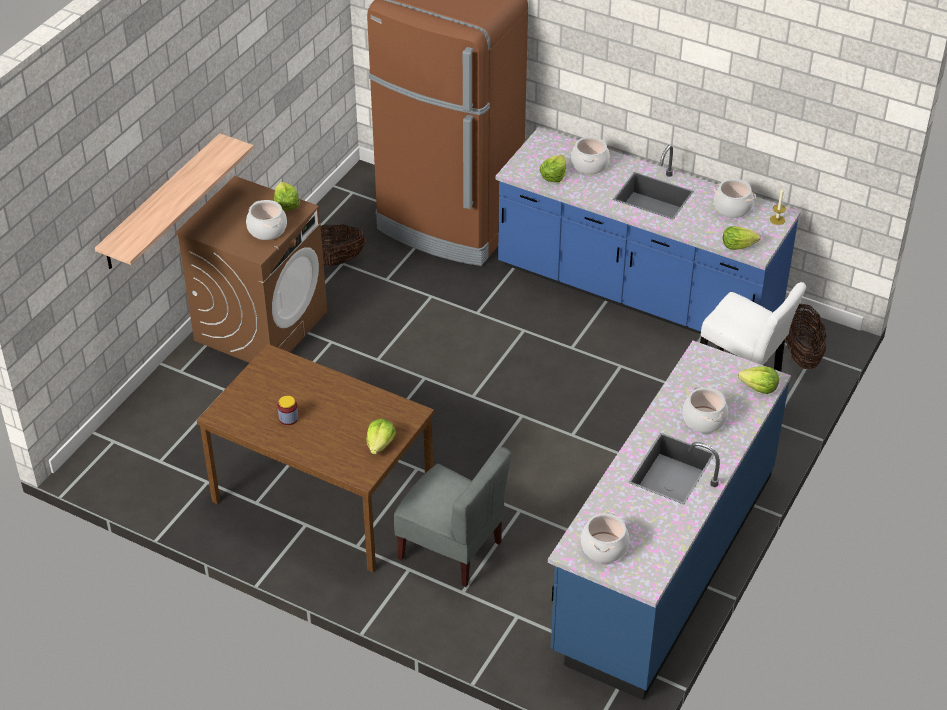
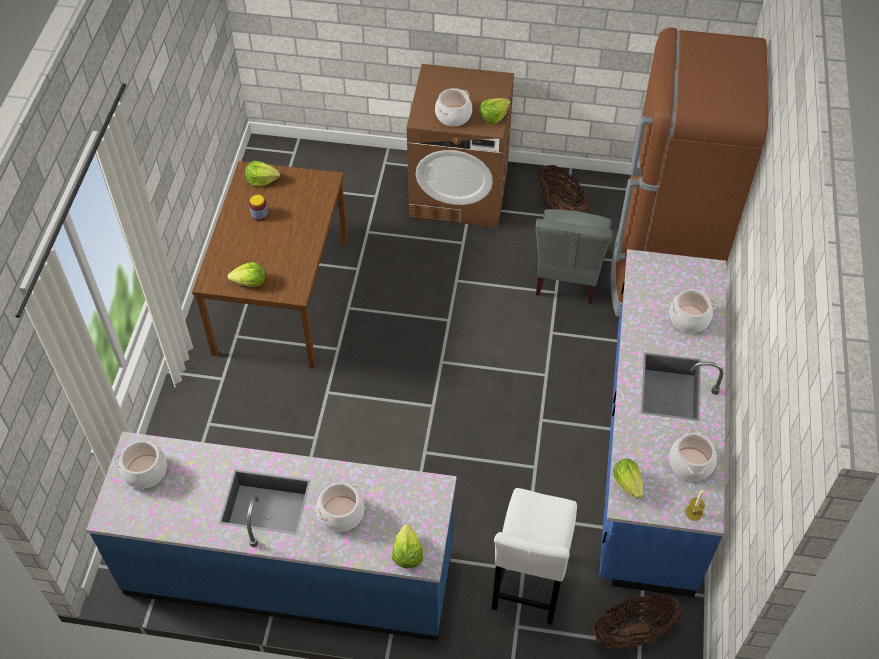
camera: 70 degrees right, 10 degrees up
shelf [95,133,254,269] -> none
grey chair [394,447,511,587] -> grey chair moved to [536,209,613,304]
lettuce [540,155,566,182] -> lettuce moved to [245,161,280,186]

